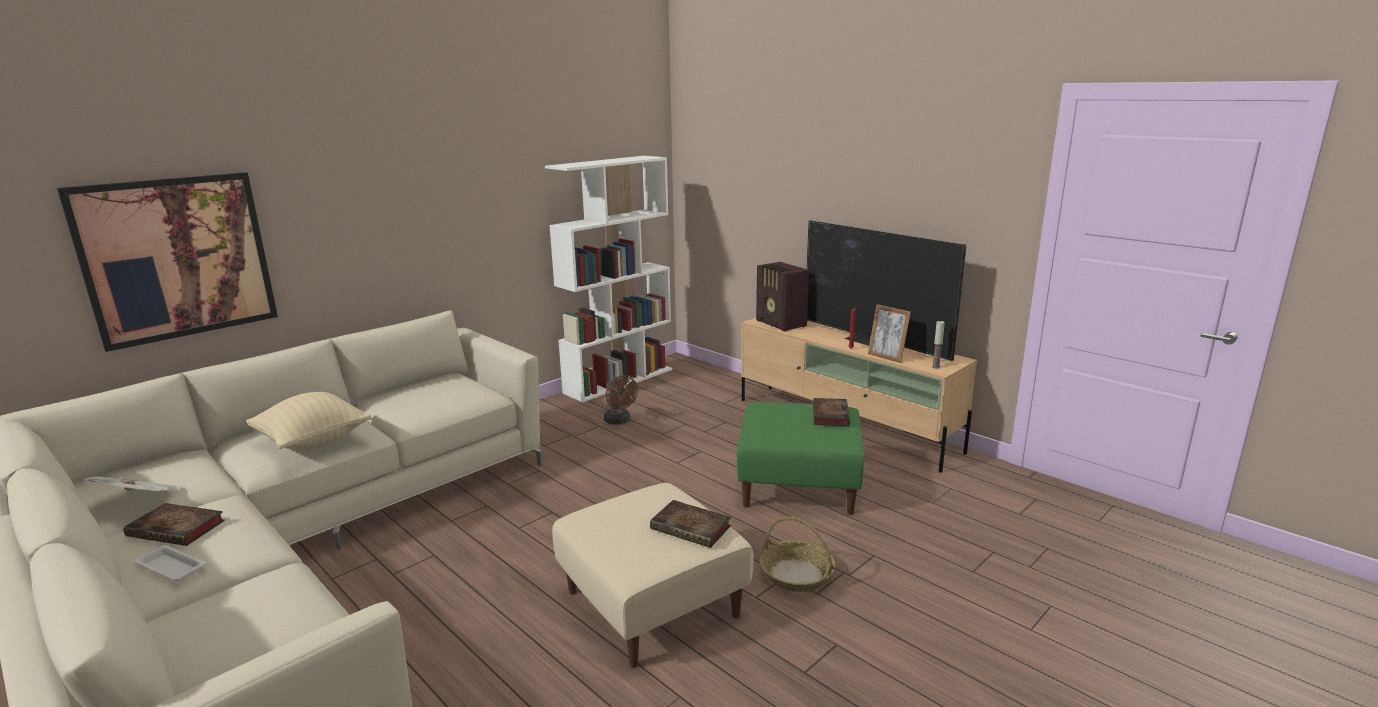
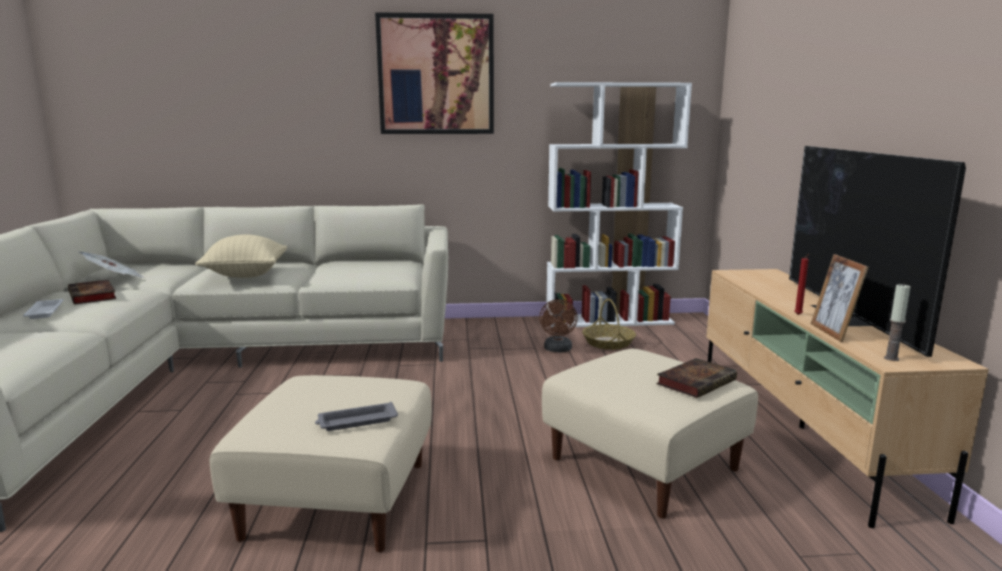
camera: 40 degrees right, 5 degrees down
picture [57,172,278,352] -> picture moved to [375,12,494,134]
book [650,500,731,548] -> grey tray [315,402,398,431]
green ottoman [737,402,864,515] -> beige ottoman [542,349,758,518]
radio [756,262,809,332] -> none
basket [760,517,836,592] -> basket moved to [582,298,636,350]

